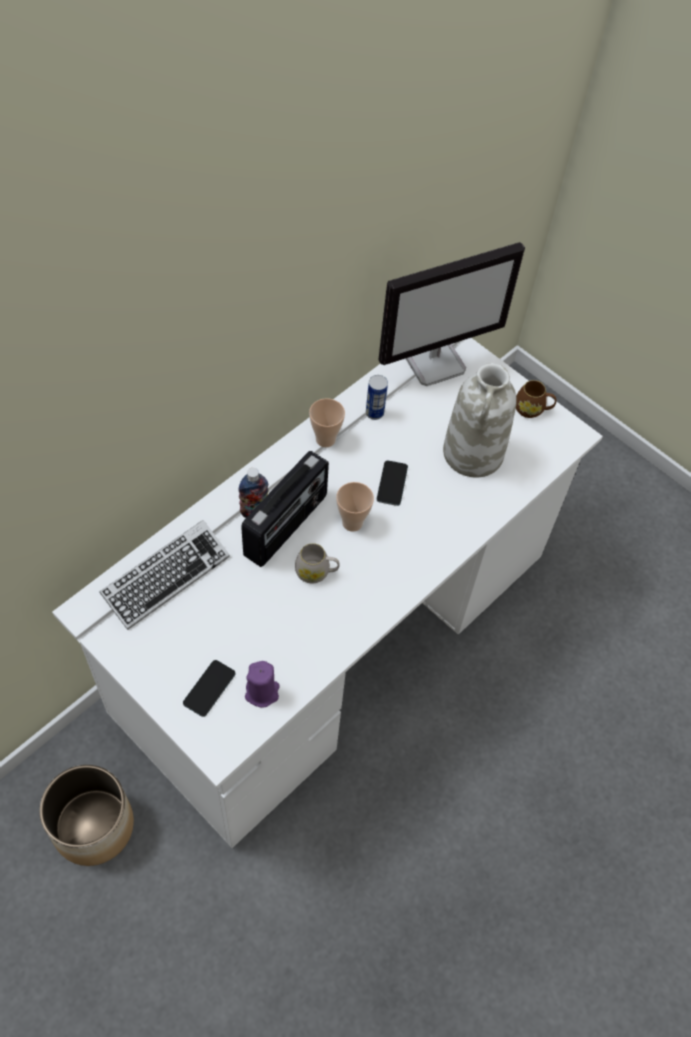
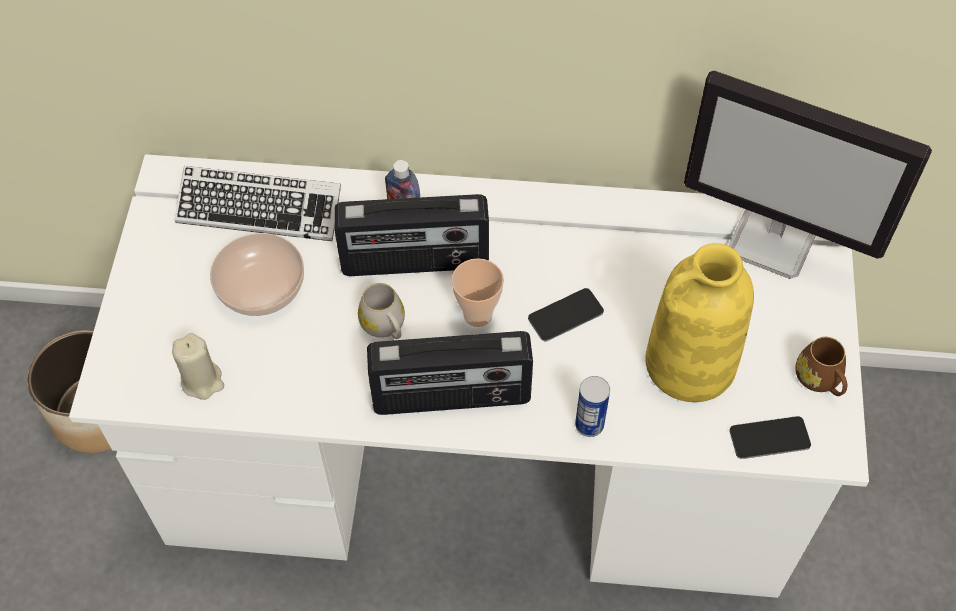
camera: 55 degrees right, 0 degrees up
phone [183,660,235,717] -> phone moved to [729,416,811,459]
purple candle [245,661,280,708] -> beige candle [172,333,224,400]
cup [309,398,345,447] -> none
can [366,375,388,420] -> can moved to [575,376,610,437]
white vase [443,363,517,478] -> yellow vase [645,243,754,402]
none -> bowl [210,233,304,316]
none -> radio [367,331,533,415]

